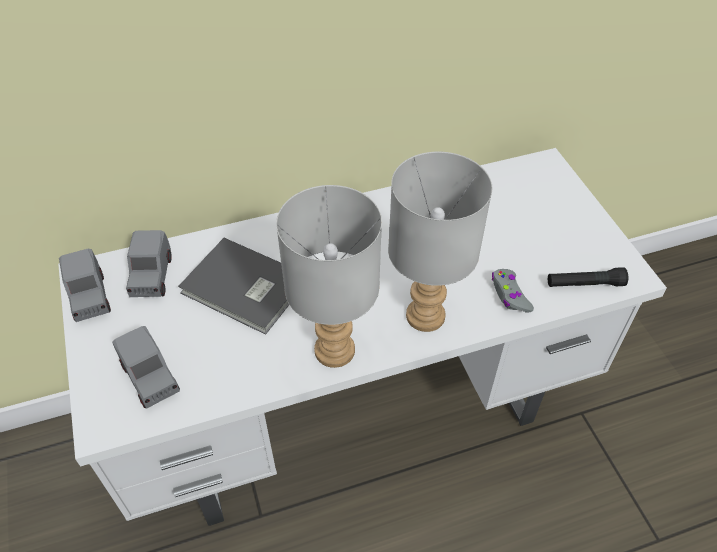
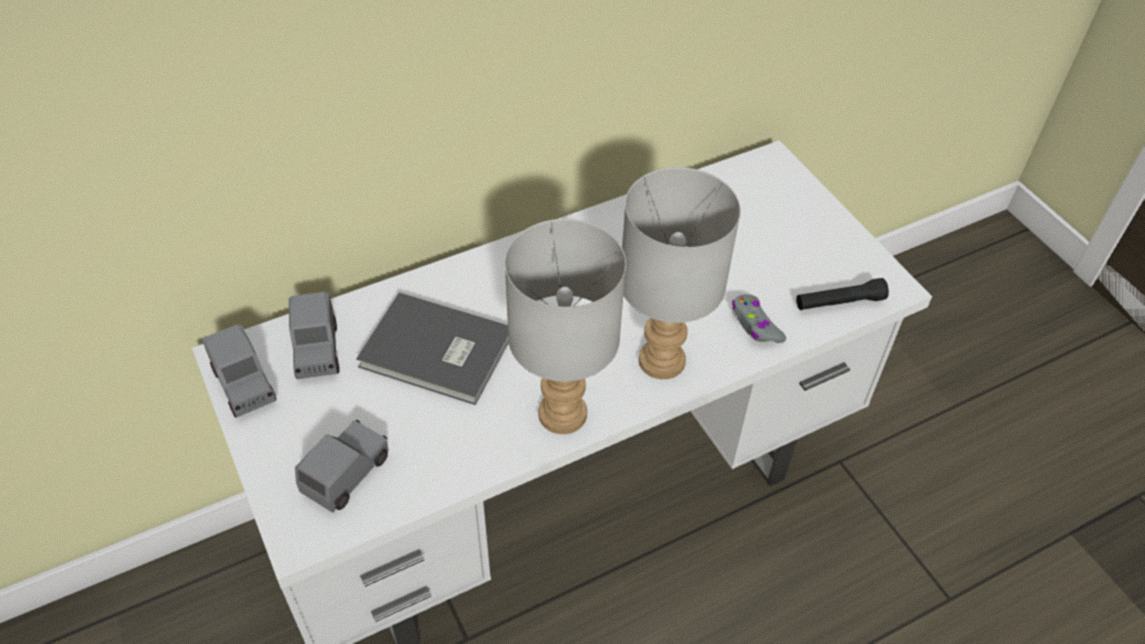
camera: 10 degrees left, 0 degrees up
grey toy car [112,326,180,409] -> grey toy car turned 105 degrees counterclockwise [295,420,389,513]

